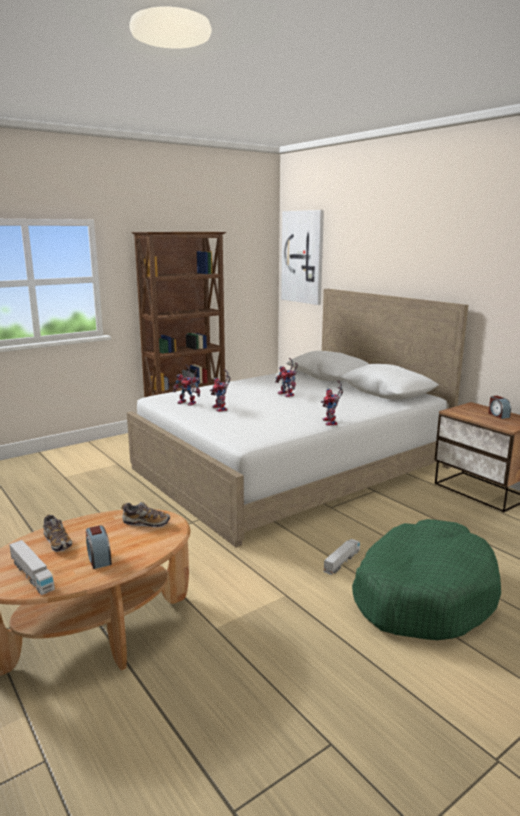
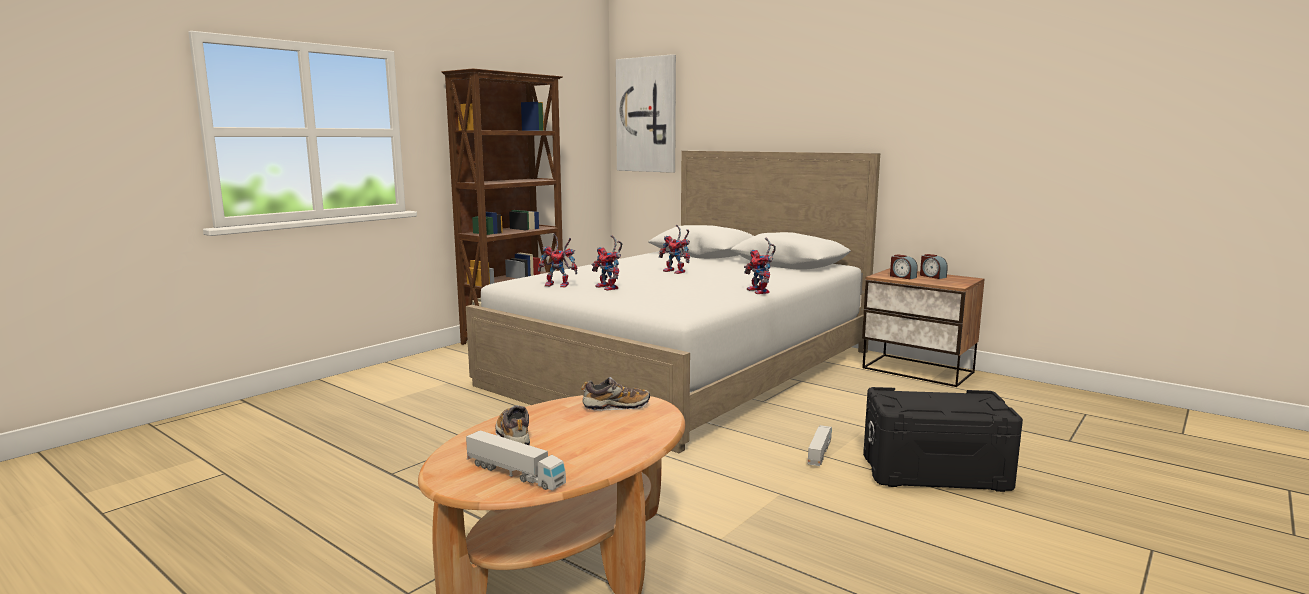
camera: 15 degrees left, 5 degrees down
shoe [43,514,72,552] -> shoe turned 150 degrees counterclockwise [496,406,530,445]
alarm clock [86,526,112,569] -> alarm clock moved to [890,254,918,279]
green dog bed [352,519,501,640] -> black storage box [863,387,1023,492]

